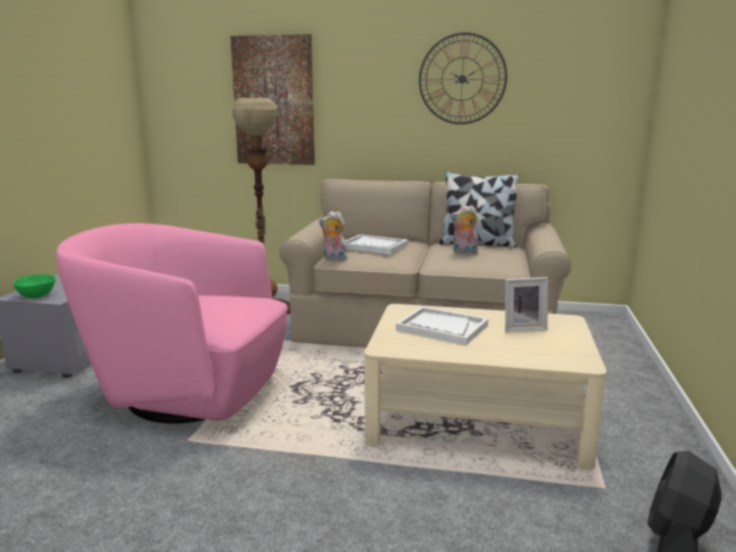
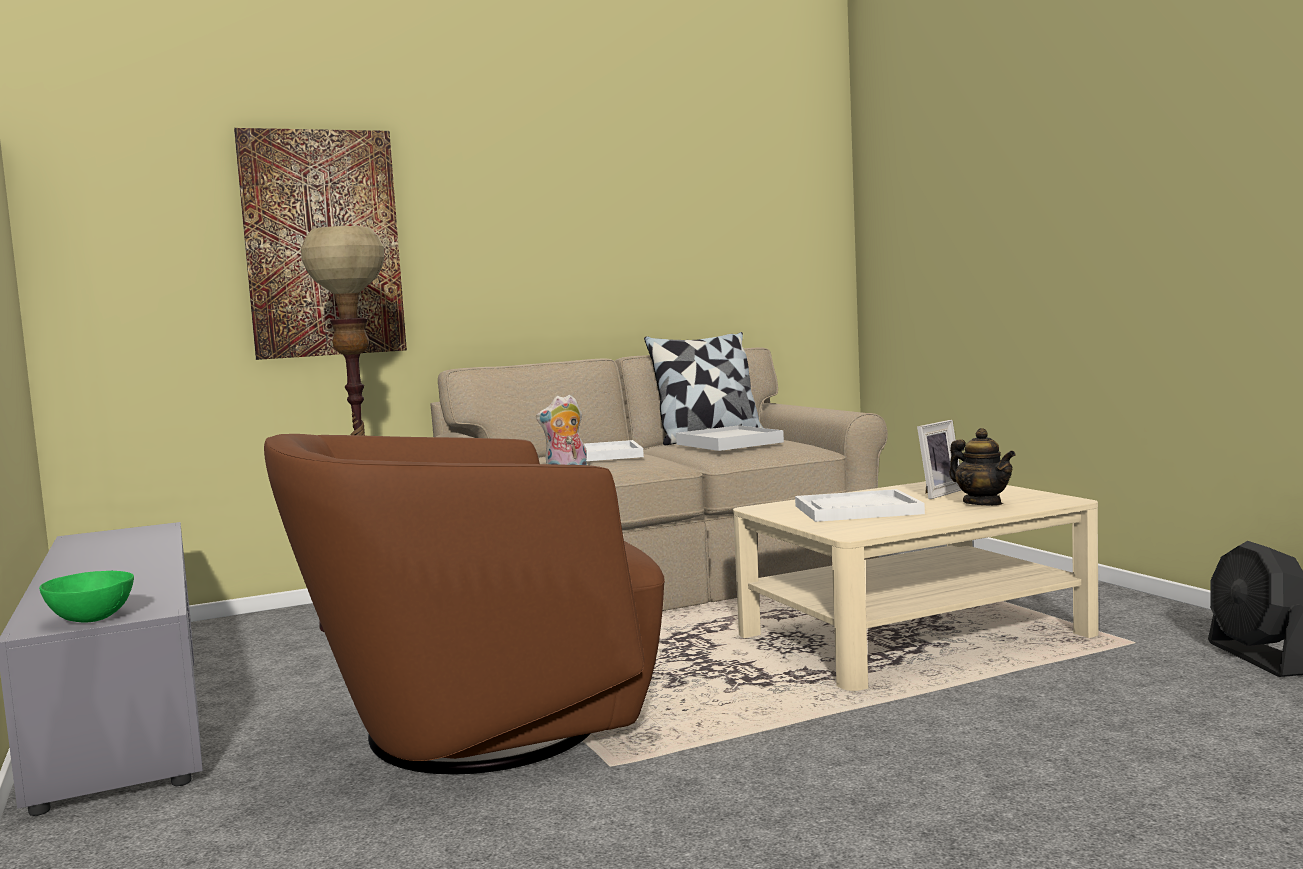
camera: 35 degrees left, 10 degrees down
pink armchair [56,223,288,424] -> brown armchair [264,434,665,774]
wall clock [419,32,507,124] -> none
plush toy [450,205,478,254] -> white tray [676,425,784,451]
none -> teapot [949,428,1016,505]

